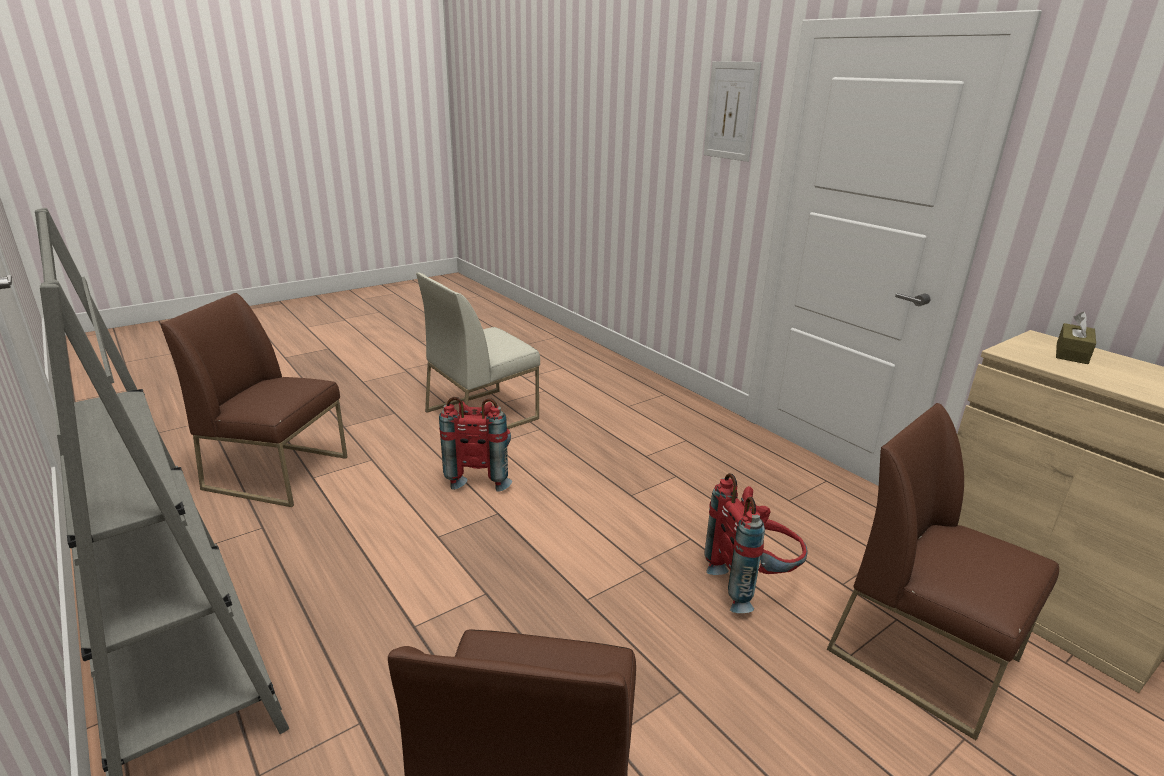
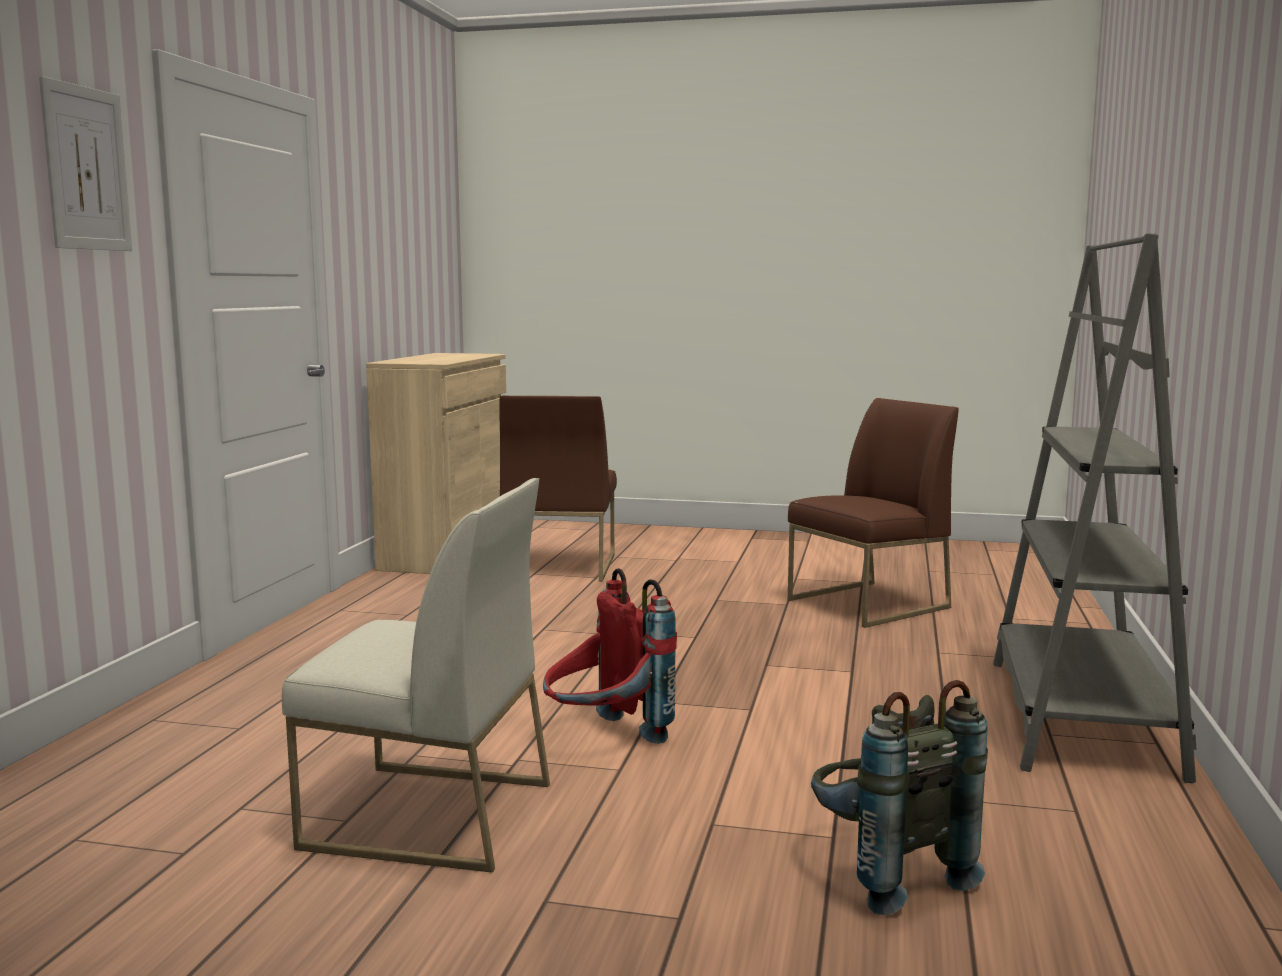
camera: 130 degrees left, 15 degrees down
brown chair [160,293,347,507] -> grey backpack [811,680,988,915]
red backpack [704,473,807,613] -> none
brown tissue box [1056,312,1096,364] -> none

